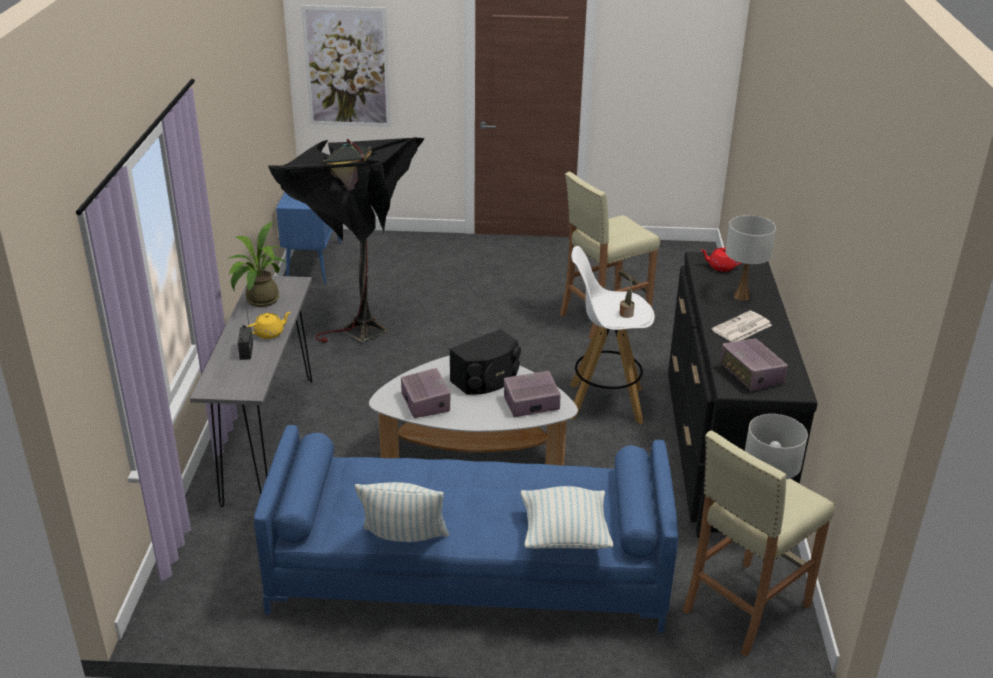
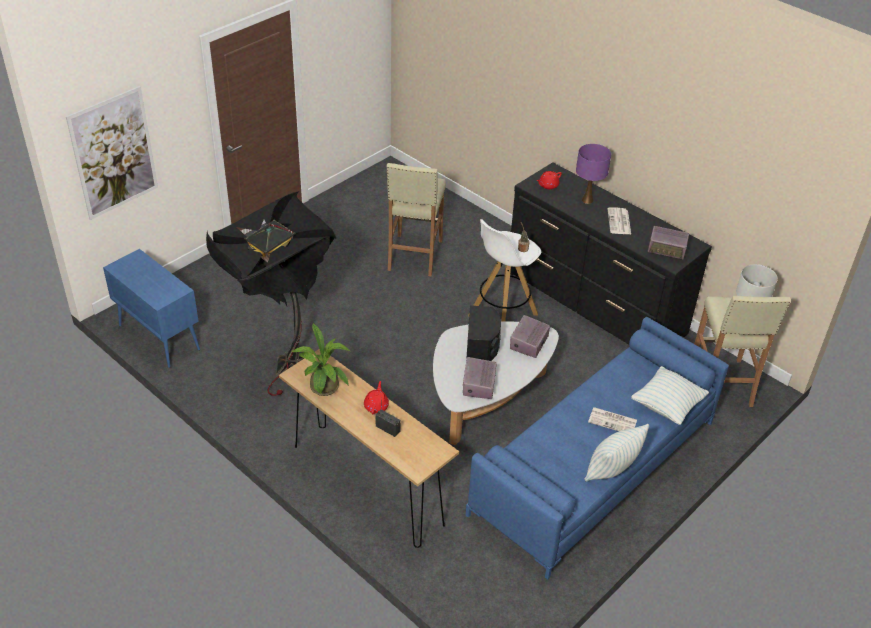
camera: 50 degrees left, 10 degrees up
grey console table [190,276,313,507] -> brown console table [279,349,459,548]
yellow teapot [247,312,291,339] -> red teapot [364,381,389,414]
radio [401,368,451,418] -> radio turned 105 degrees counterclockwise [463,357,497,399]
white table lamp [725,215,776,301] -> purple table lamp [576,144,611,204]
none -> newspaper [588,407,637,431]

